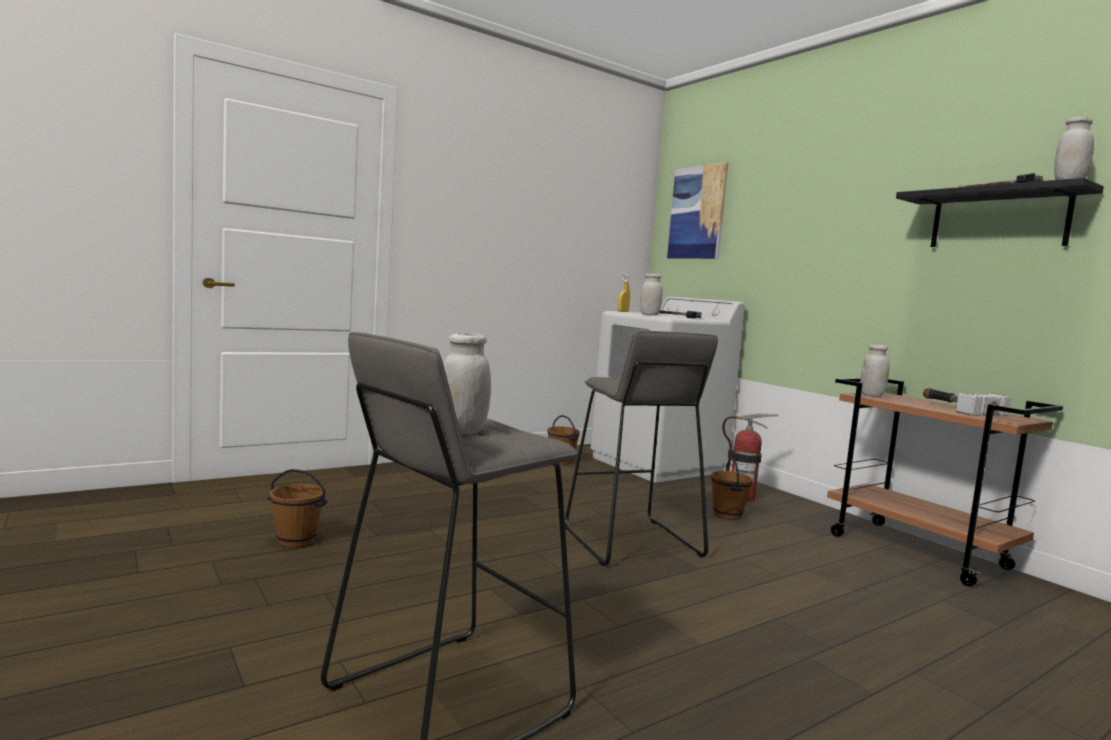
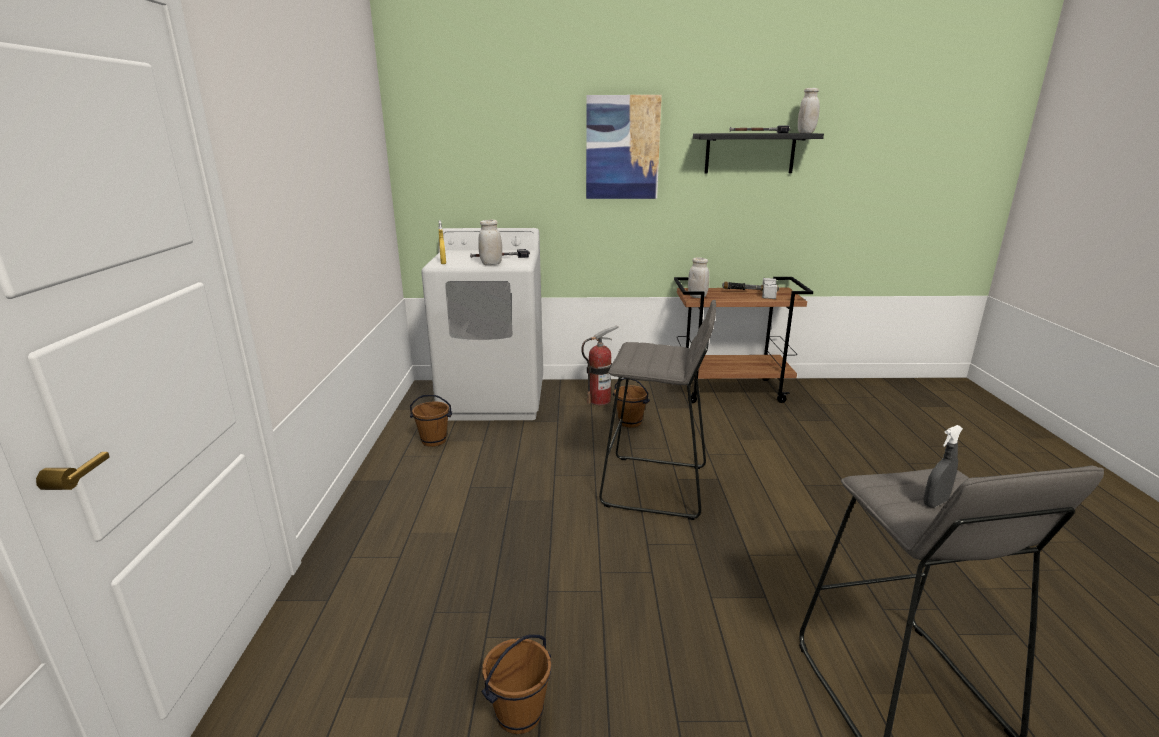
camera: 55 degrees left, 15 degrees up
white jar [443,333,491,434] -> grey spray bottle [923,425,963,508]
picture [667,162,729,259] -> picture moved to [586,95,662,199]

